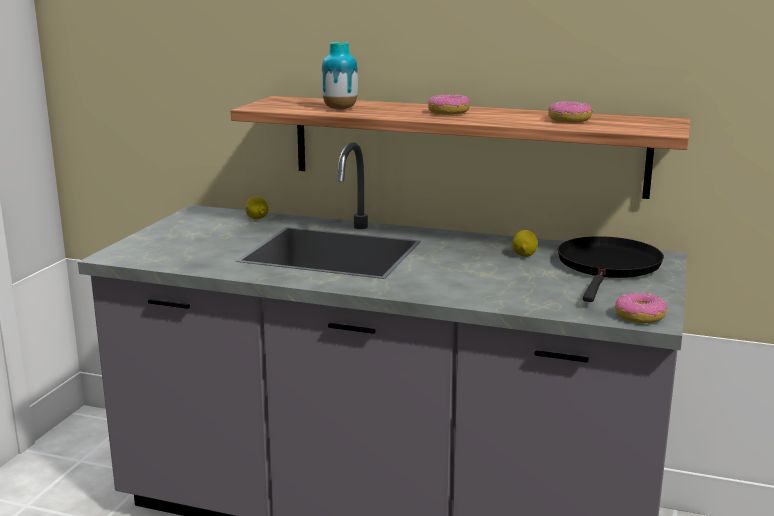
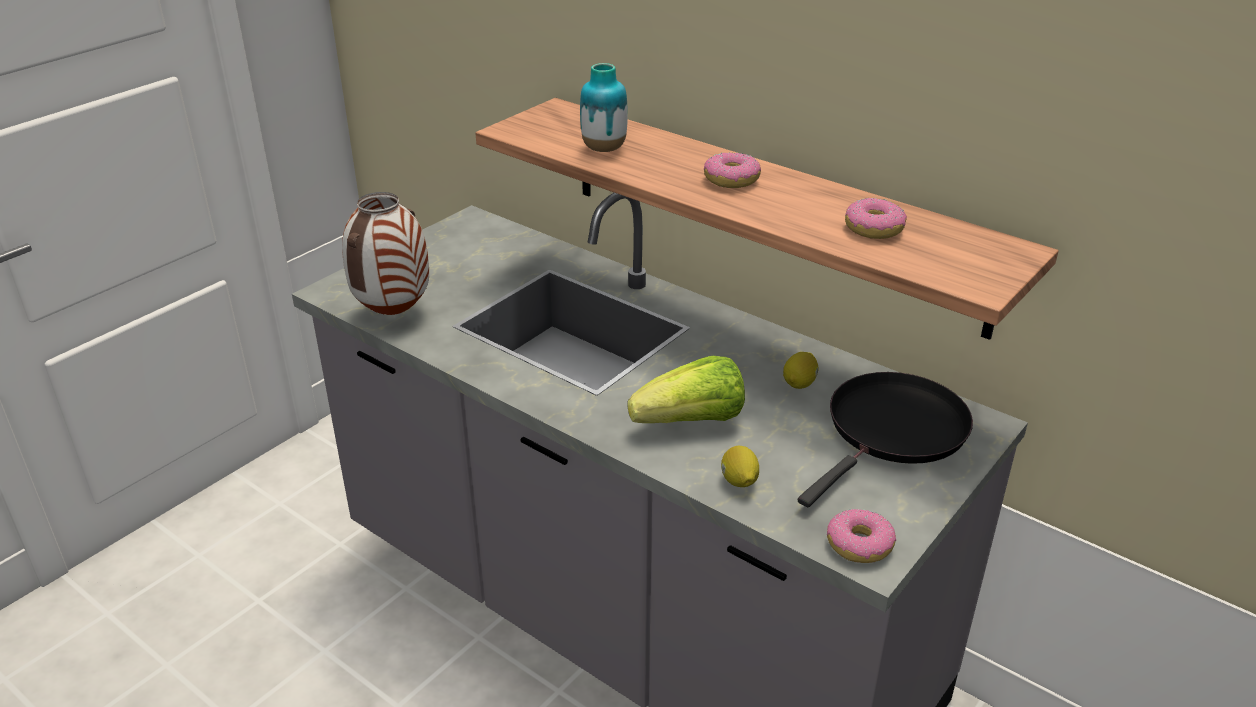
camera: 20 degrees right, 15 degrees up
lemon [245,196,268,219] -> lemon moved to [721,446,759,487]
none -> vase [342,192,429,315]
none -> lettuce [628,356,745,423]

